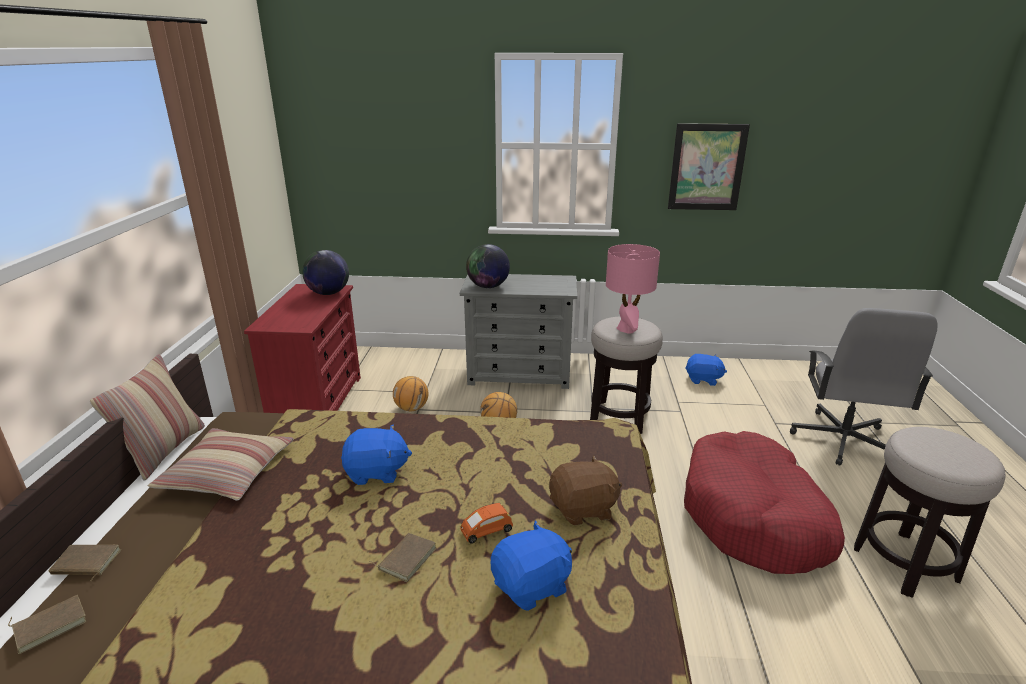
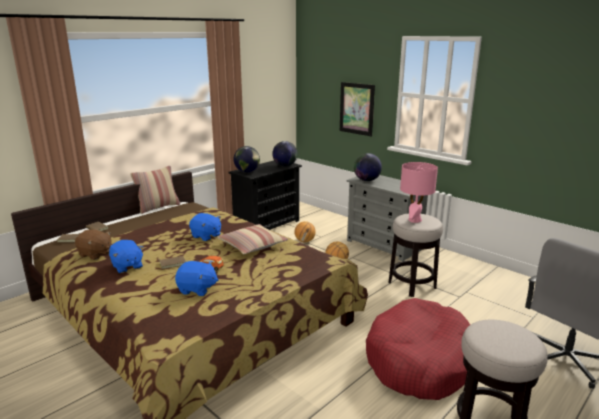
camera: 40 degrees right, 5 degrees down
pillow [148,428,294,501] -> pillow moved to [217,224,288,254]
red dresser [244,284,361,413] -> black dresser [229,161,302,230]
brown plush toy [549,456,622,525] -> brown plush toy moved to [75,230,112,260]
picture [668,123,750,210] -> picture moved to [340,82,375,136]
blue plush toy [685,354,727,386] -> blue plush toy moved to [109,240,143,273]
none -> globe [234,146,260,173]

